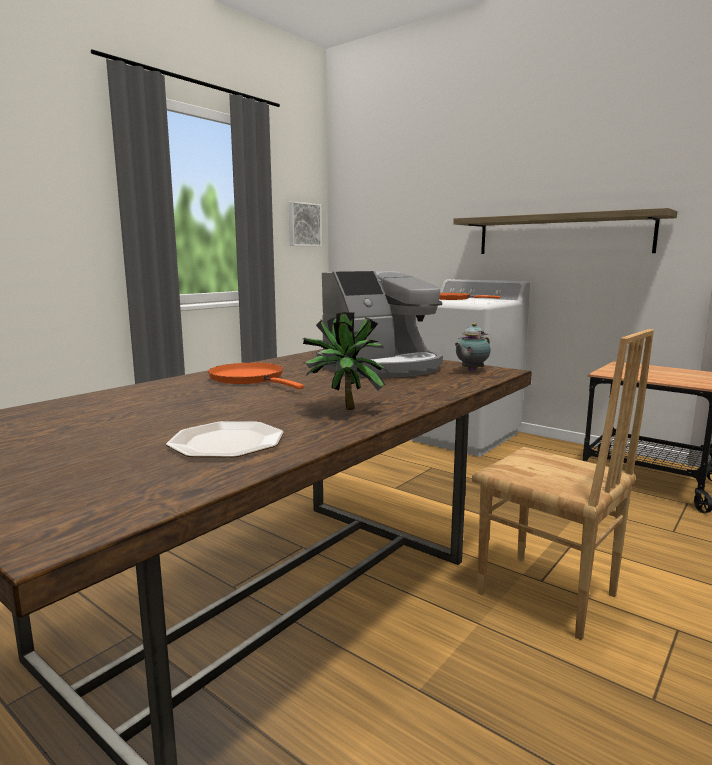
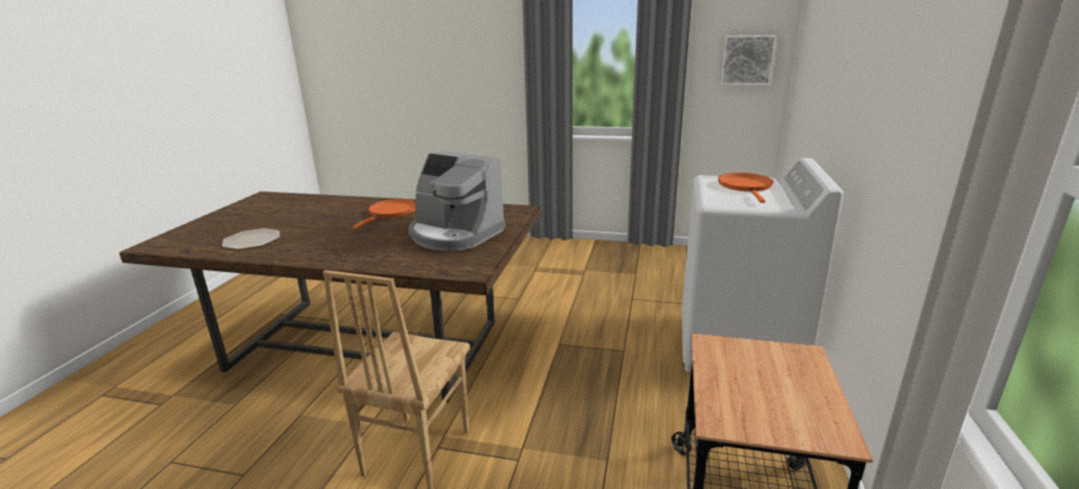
camera: 65 degrees right, 10 degrees up
potted plant [303,312,388,410] -> none
shelf [453,208,678,254] -> none
teapot [454,323,491,371] -> none

